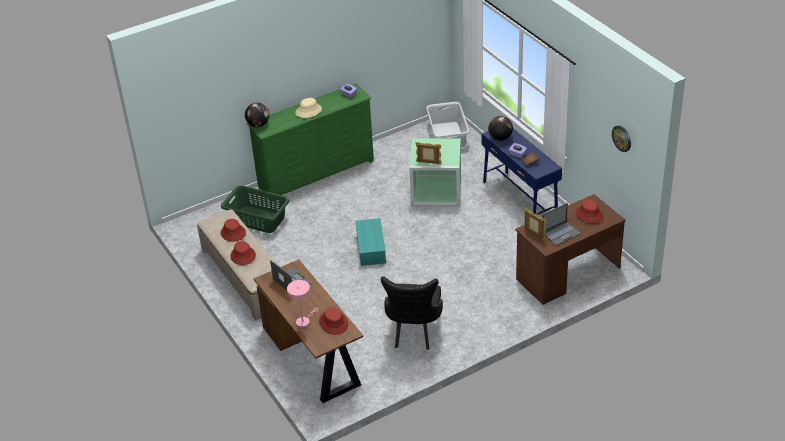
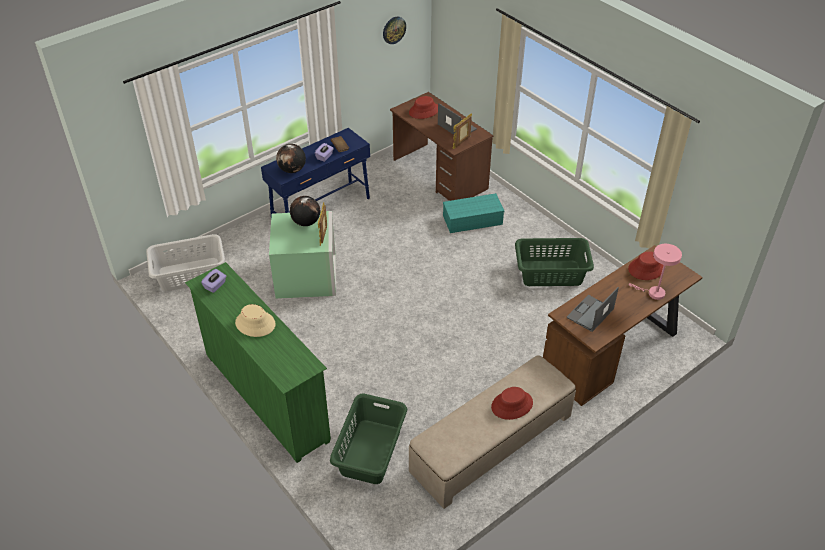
camera: 100 degrees left, 5 degrees up
red hat [221,219,246,242] -> none
globe [245,103,269,127] -> globe moved to [290,196,320,226]
turquoise storage box [355,218,386,266] -> turquoise storage box moved to [443,193,505,233]
black chair [381,276,443,350] -> green laundry basket [515,238,594,286]

